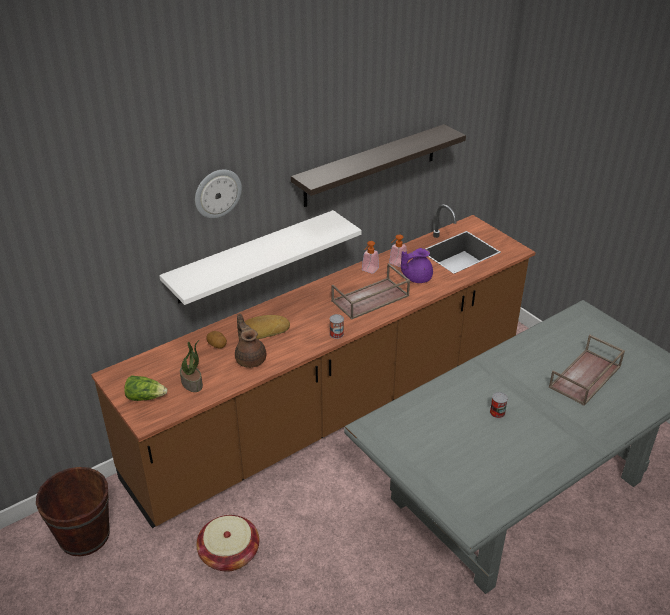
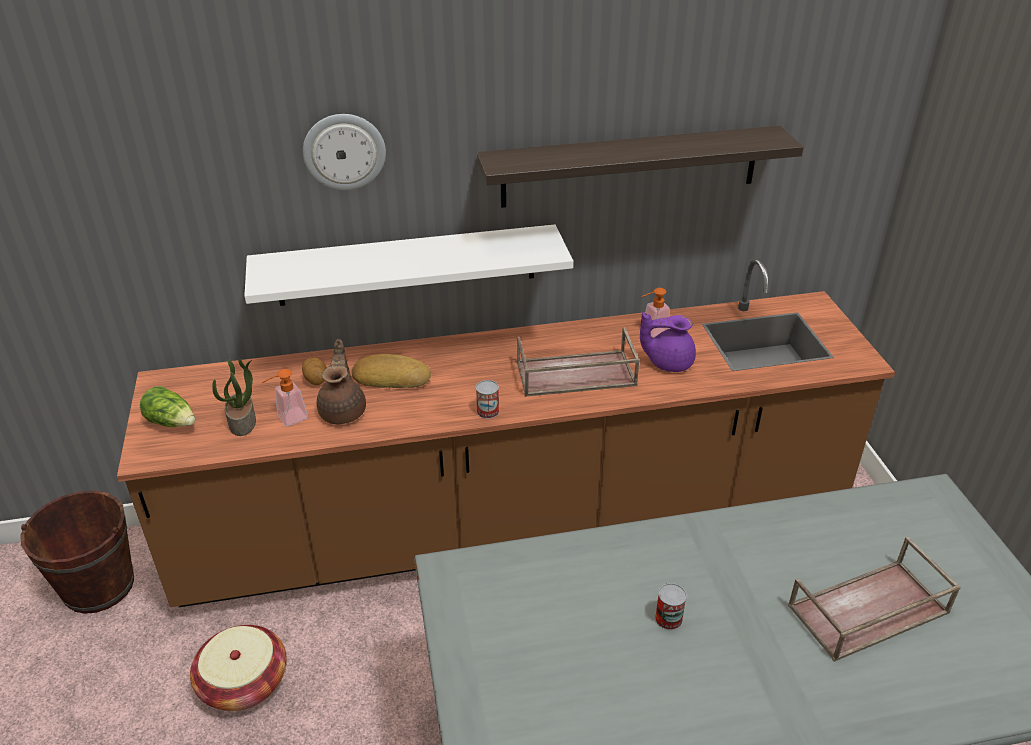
camera: 25 degrees right, 0 degrees up
soap dispenser [362,241,379,274] -> soap dispenser moved to [261,369,308,426]

